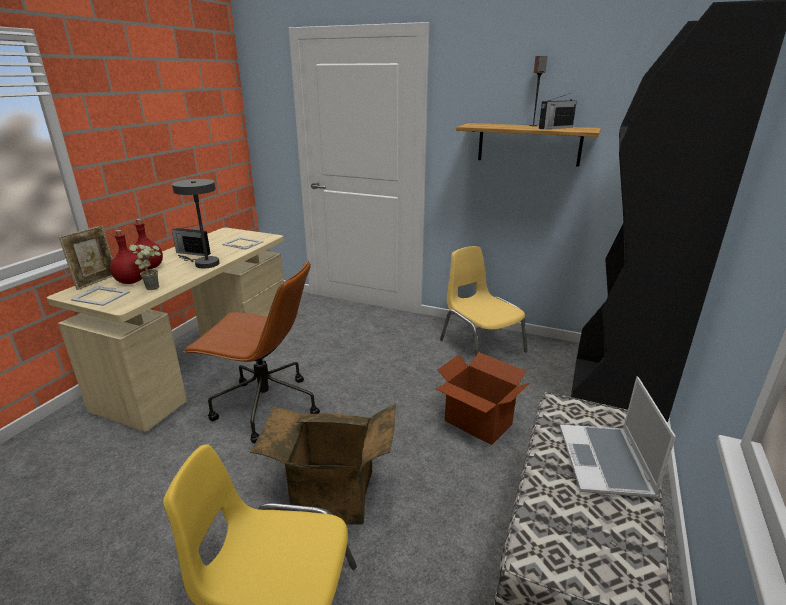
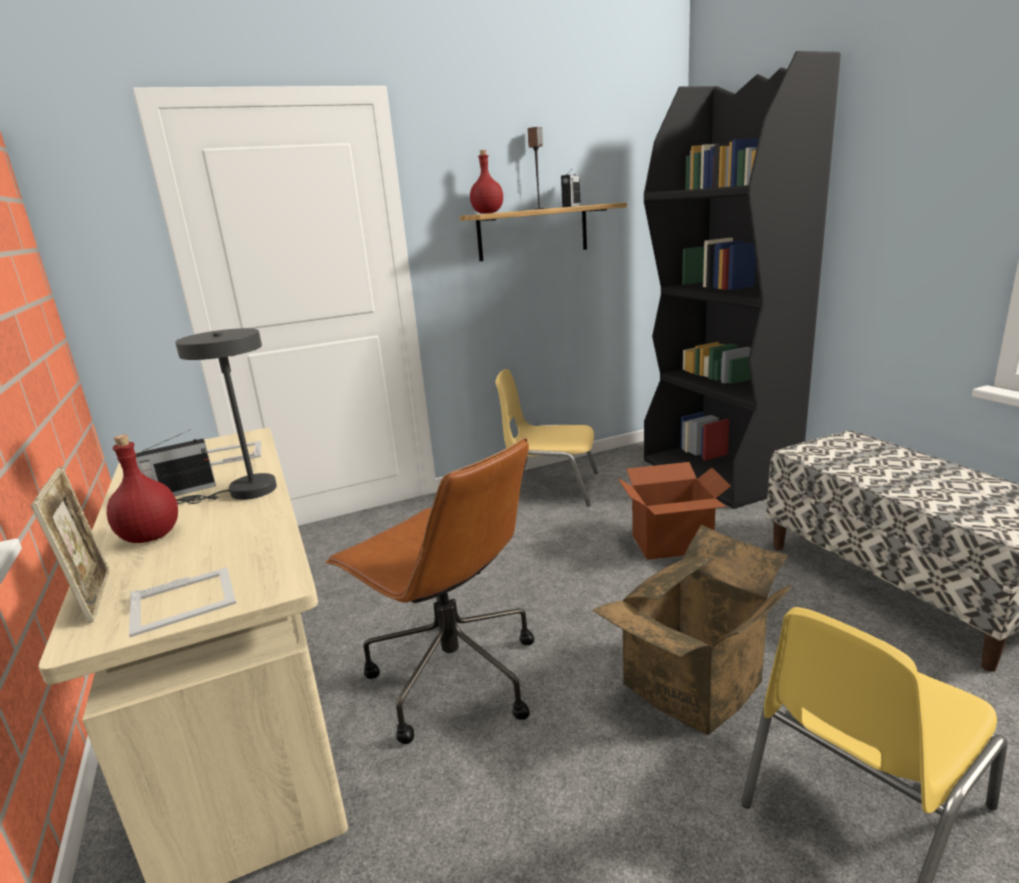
camera: 45 degrees left, 5 degrees down
red bottle [110,230,146,284] -> red bottle moved to [470,150,503,214]
potted plant [129,244,161,290] -> none
brown office chair [183,260,320,444] -> brown office chair turned 75 degrees clockwise [326,437,534,744]
laptop [560,376,676,498] -> none

